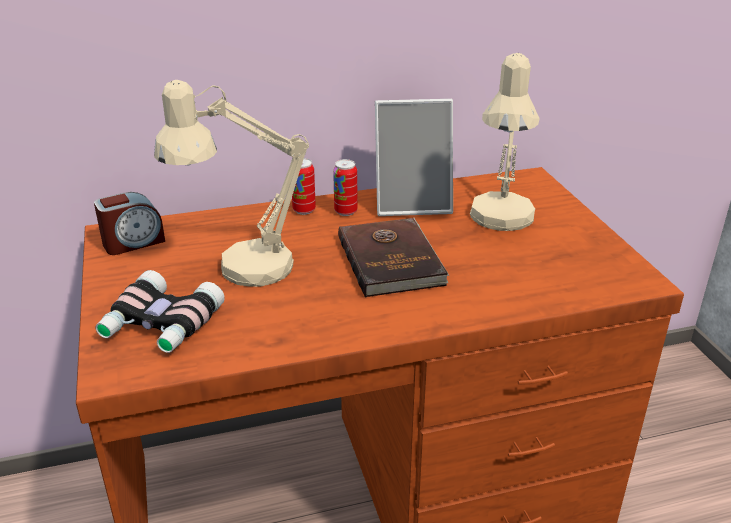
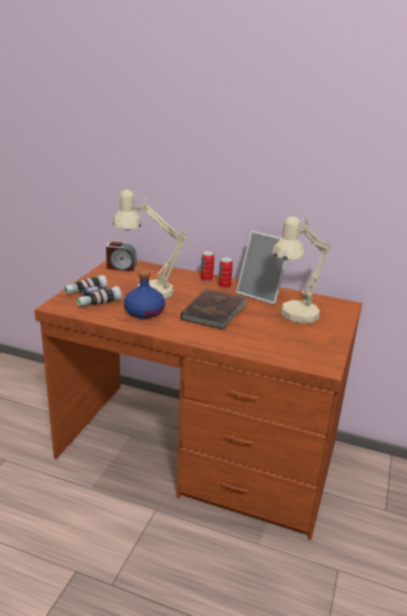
camera: 35 degrees right, 5 degrees down
none -> blue bottle [124,270,165,319]

